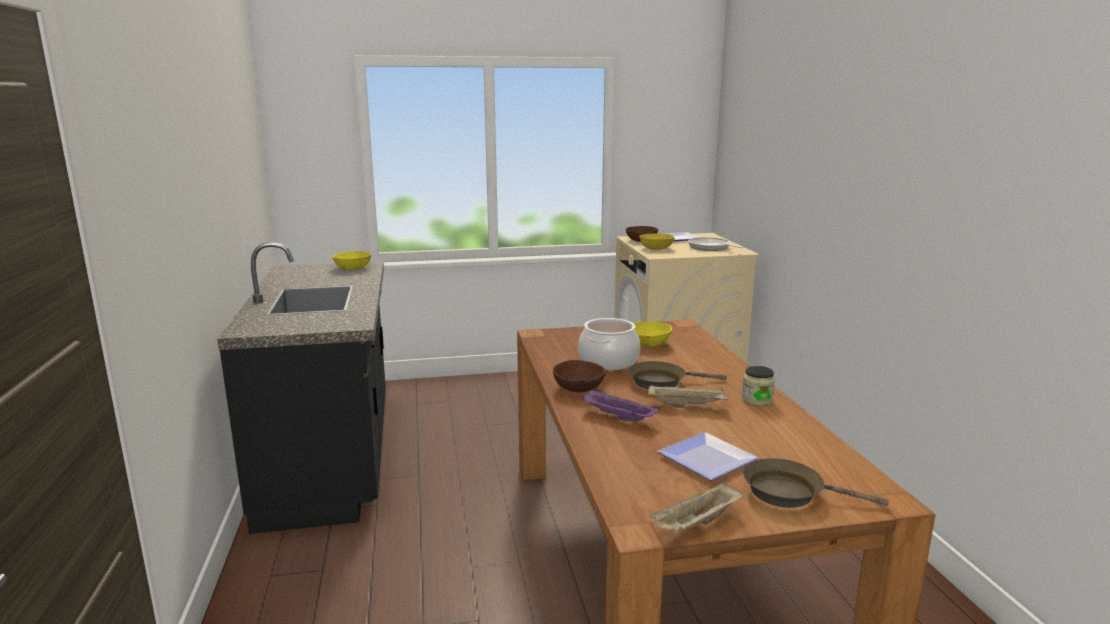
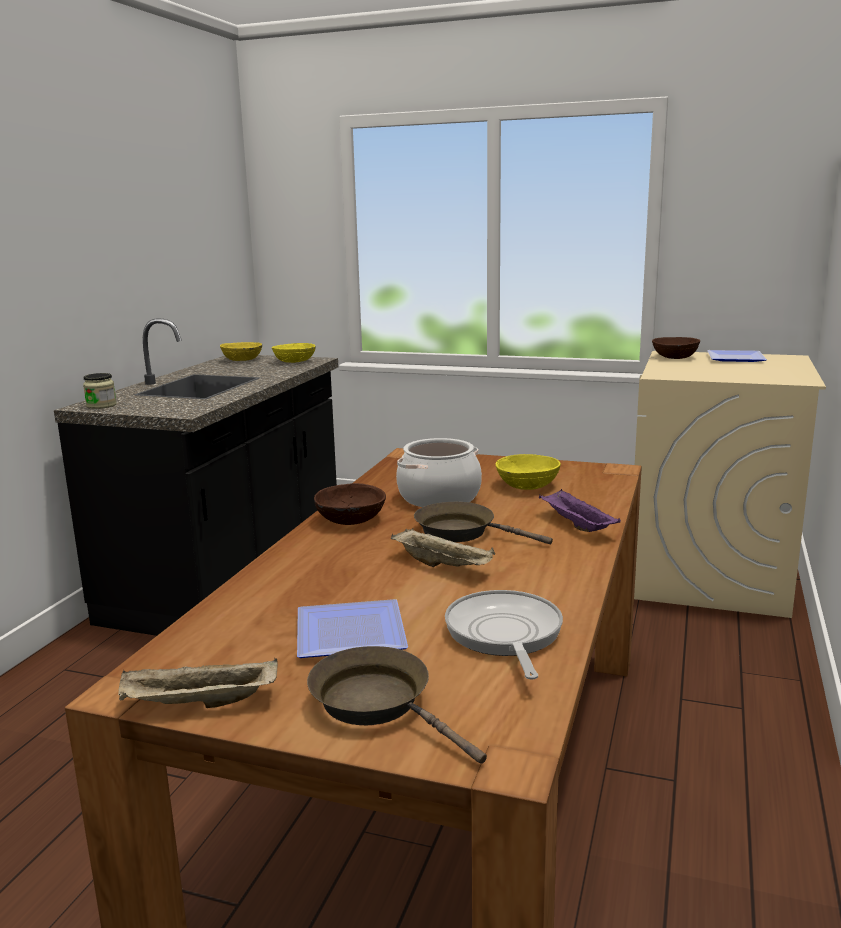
camera: 30 degrees right, 0 degrees up
purple tray [581,389,660,422] -> purple tray moved to [539,489,621,532]
yellow bowl [639,233,675,250] -> yellow bowl moved to [220,342,262,361]
frying pan [688,237,744,251] -> frying pan moved to [445,590,563,680]
jar [742,366,775,406] -> jar moved to [83,373,117,409]

